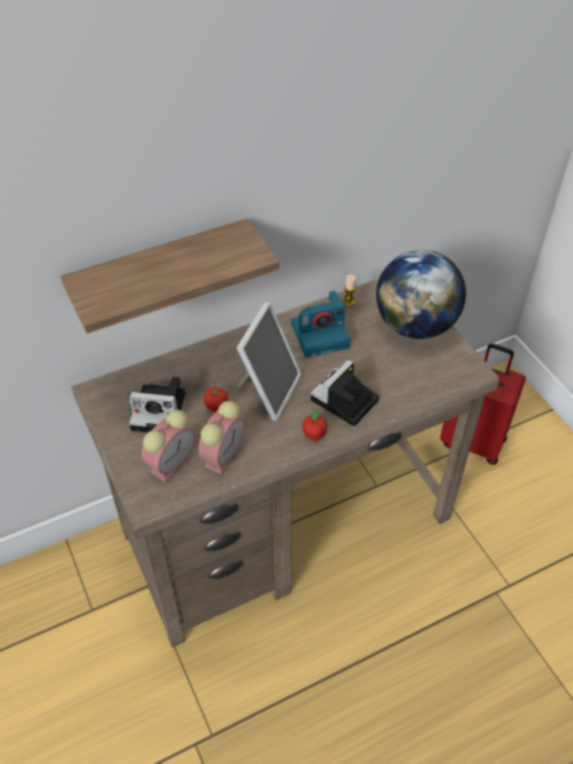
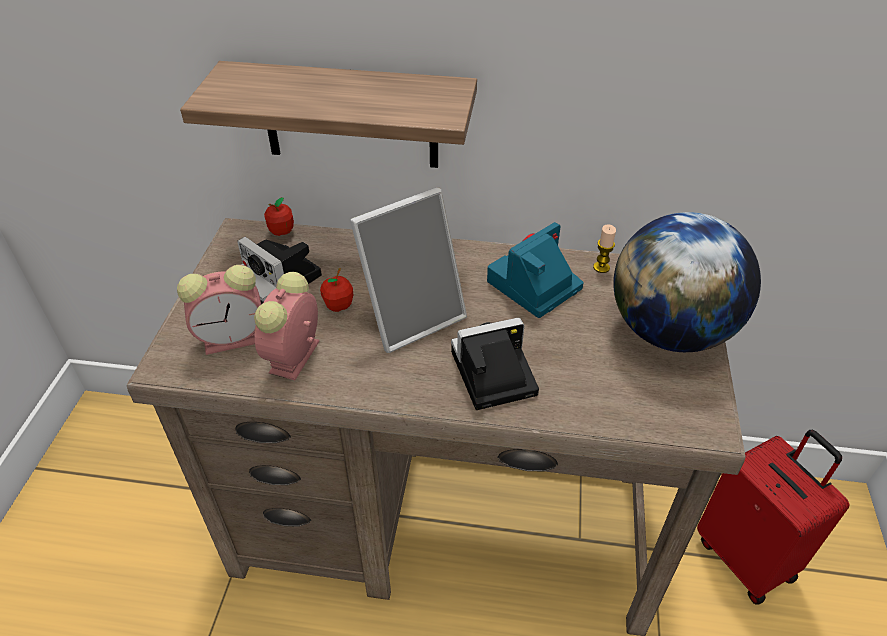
camera: 35 degrees right, 5 degrees down
alarm clock [198,401,245,475] -> alarm clock turned 135 degrees clockwise [254,272,319,380]
camera [291,291,350,358] -> camera turned 120 degrees clockwise [487,222,584,318]
apple [302,410,327,441] -> apple moved to [264,197,294,236]

